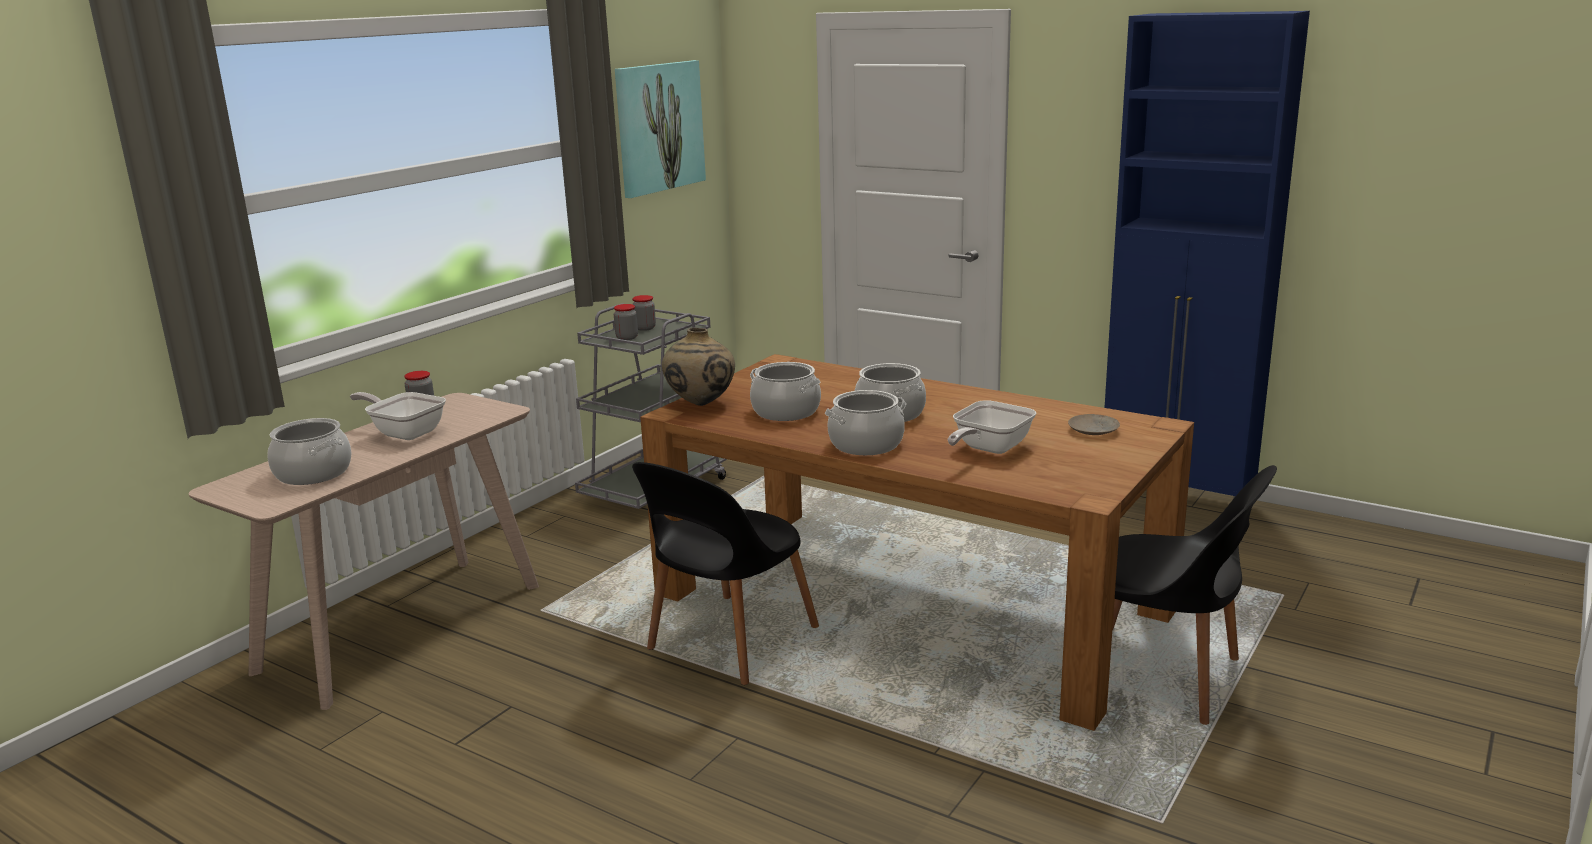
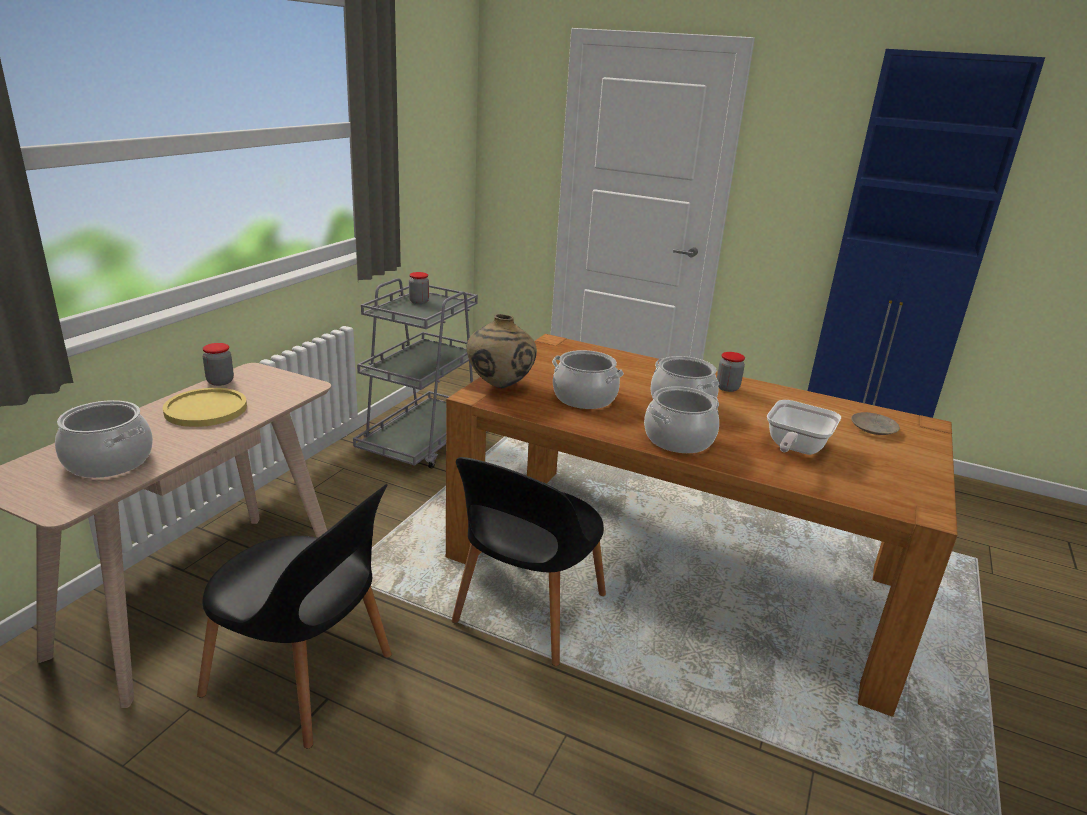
camera: 10 degrees left, 5 degrees up
frying pan [350,392,446,440] -> yellow plate [163,388,247,427]
jar [614,304,638,340] -> jar moved to [717,352,745,392]
picture [615,60,706,198] -> none
black chair [1112,465,1277,725] -> black chair moved to [197,484,392,748]

